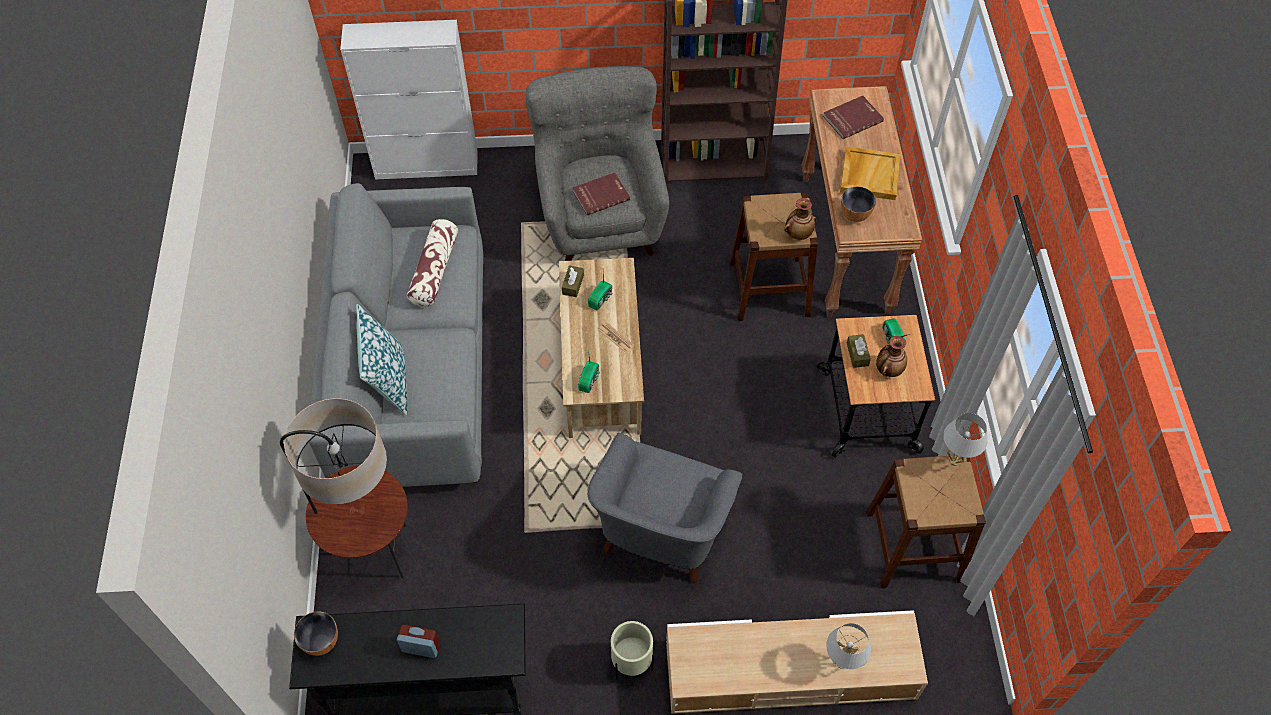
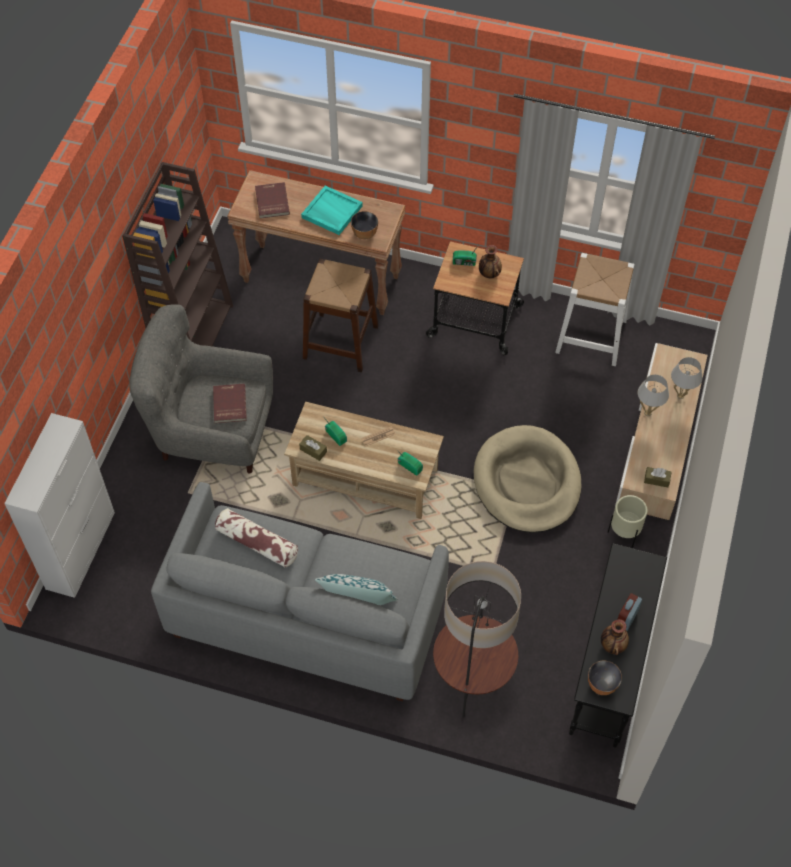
camera: 70 degrees left, 0 degrees up
grey armchair [587,433,742,583] -> beige dog bed [474,425,581,533]
vase [784,198,817,240] -> vase moved to [601,619,629,655]
beige tray [840,146,901,200] -> turquoise tray [301,186,363,235]
brown tissue box [847,334,871,368] -> brown tissue box moved to [644,467,671,487]
brown stool [866,455,986,588] -> white stool [555,253,635,366]
white table lamp [943,413,987,466] -> white table lamp moved to [638,375,669,416]

